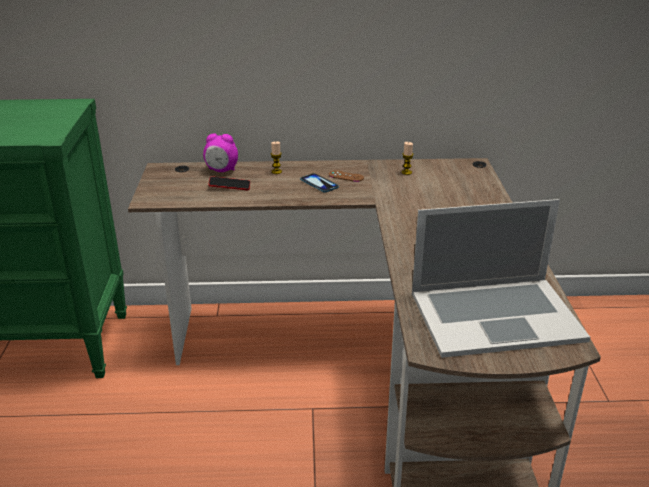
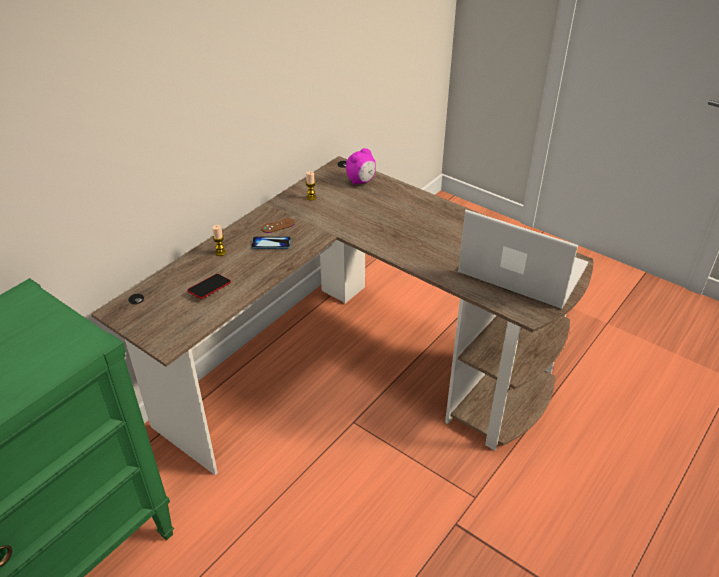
camera: 50 degrees left, 10 degrees up
alarm clock [203,134,238,172] -> alarm clock moved to [346,148,376,185]
laptop [412,199,590,358] -> laptop turned 90 degrees counterclockwise [458,210,588,309]

